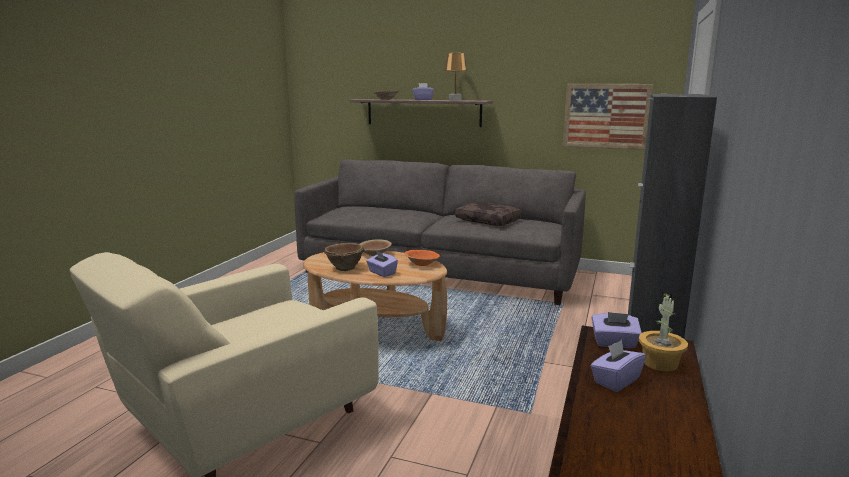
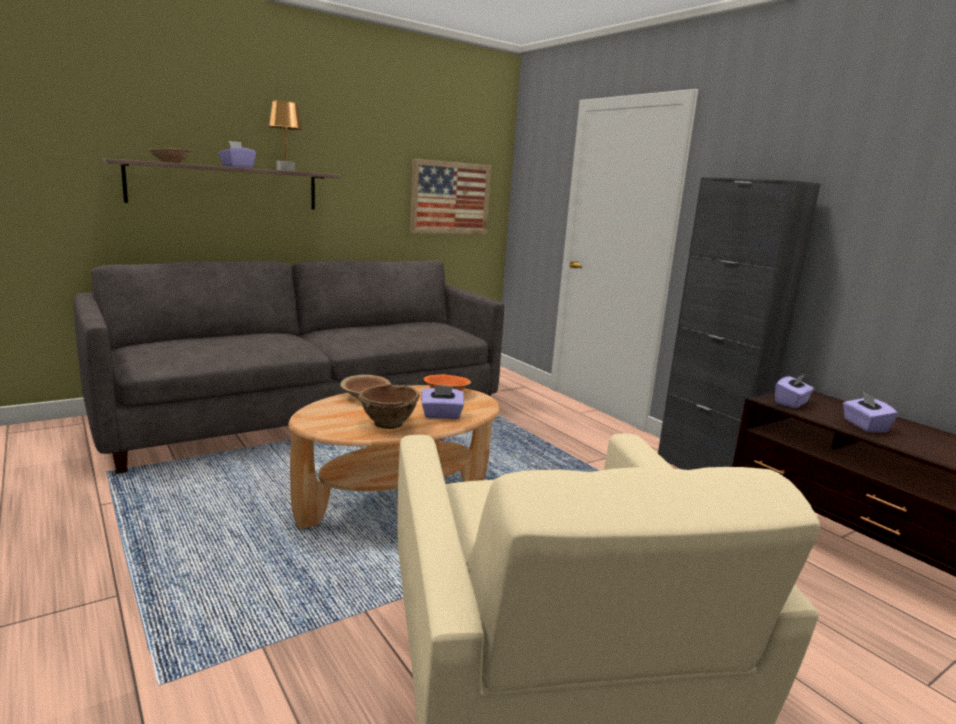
camera: 55 degrees left, 0 degrees up
brown pillow [455,202,522,226] -> none
potted plant [639,292,688,371] -> none

